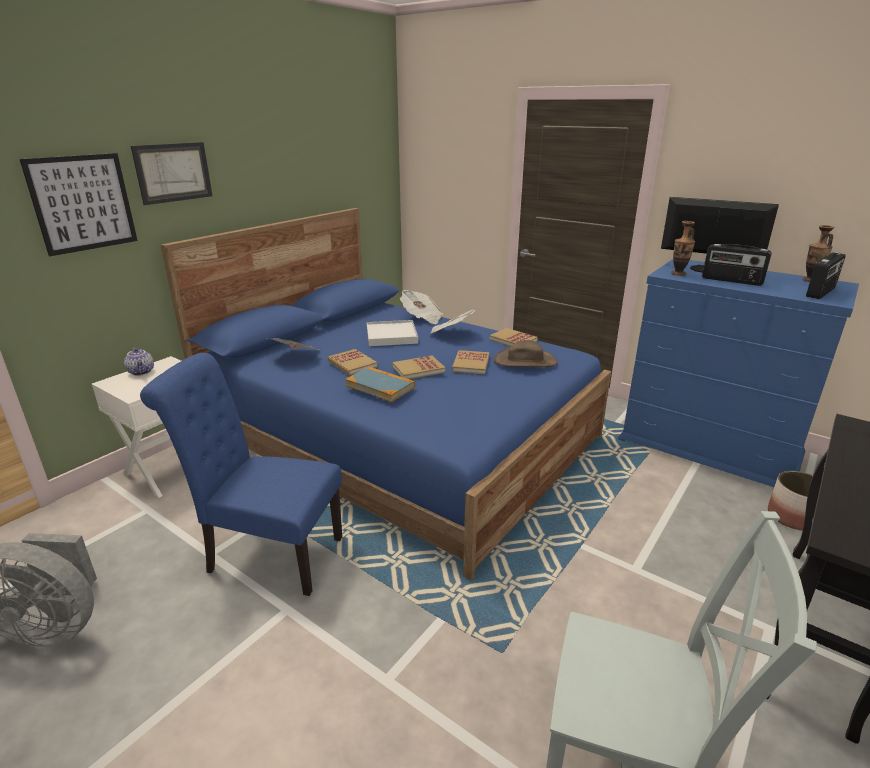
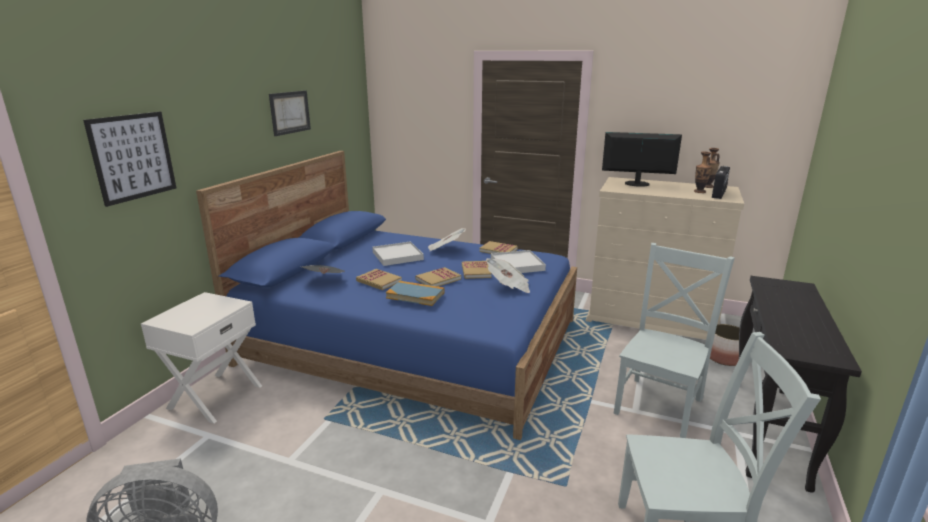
camera: 15 degrees left, 5 degrees down
teapot [124,347,154,376] -> none
picture [131,142,212,205] -> picture moved to [269,91,311,136]
blue chair [140,353,342,596] -> none
newspaper [400,290,443,324] -> newspaper moved to [486,258,530,293]
brown hat [494,340,558,367] -> white tray [491,250,546,273]
blue dresser [618,259,859,487] -> beige dresser [586,177,744,340]
vase [671,221,695,276] -> vase moved to [694,152,712,193]
radio [702,244,772,286] -> none
none -> grey chair [613,243,735,438]

